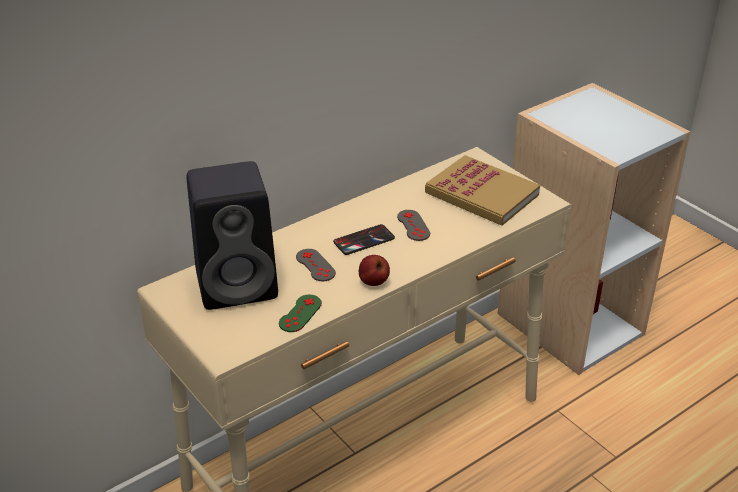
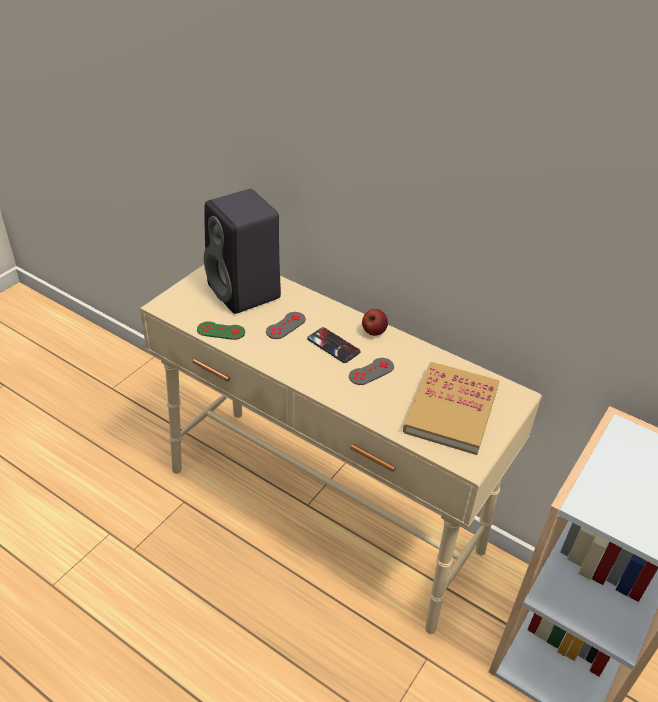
camera: 70 degrees right, 5 degrees up
apple [359,255,390,286] -> apple moved to [362,309,388,336]

